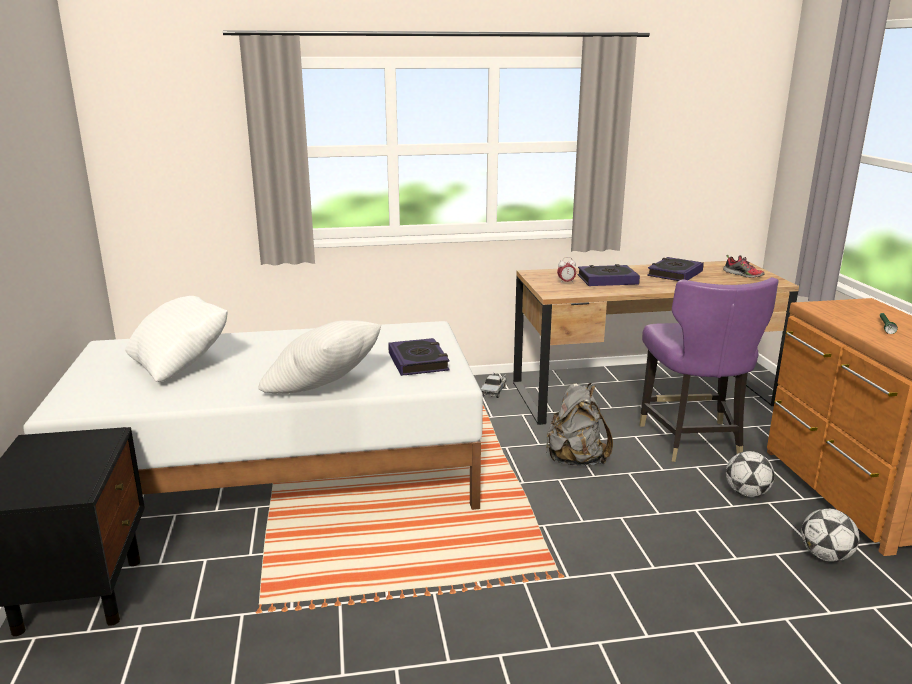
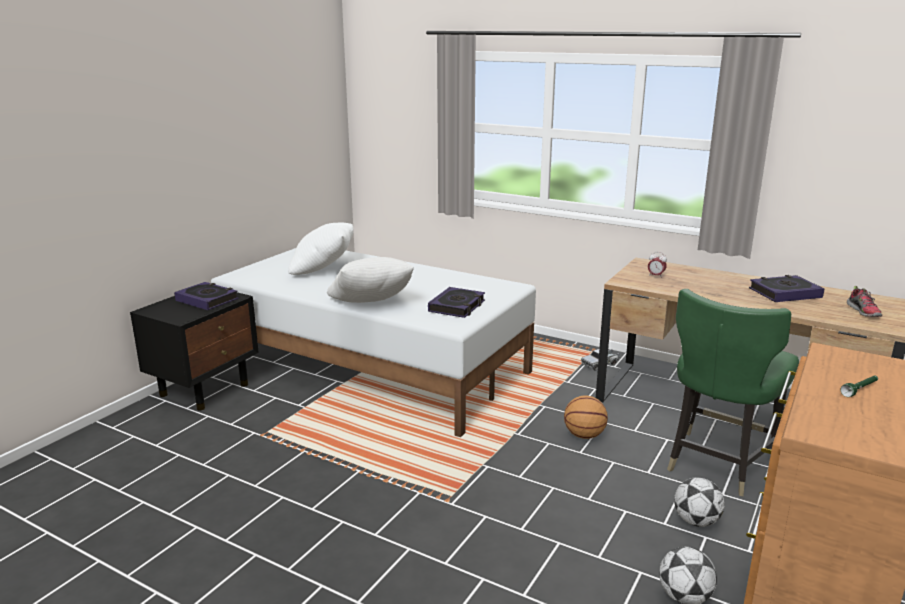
camera: 40 degrees right, 0 degrees up
grey backpack [546,383,613,465] -> basketball [564,396,608,439]
book [578,264,640,286] -> book moved to [174,282,238,310]
purple chair [639,277,779,462] -> green chair [667,289,799,496]

